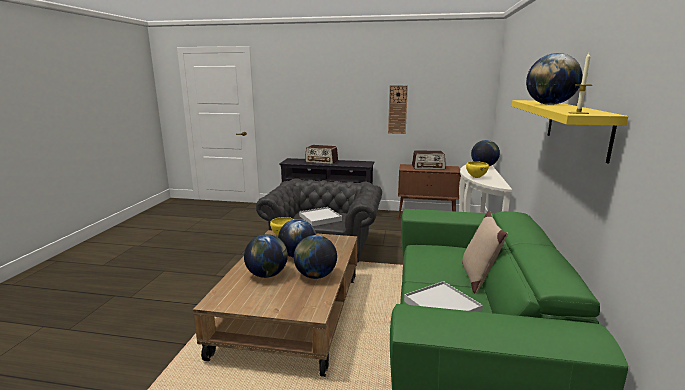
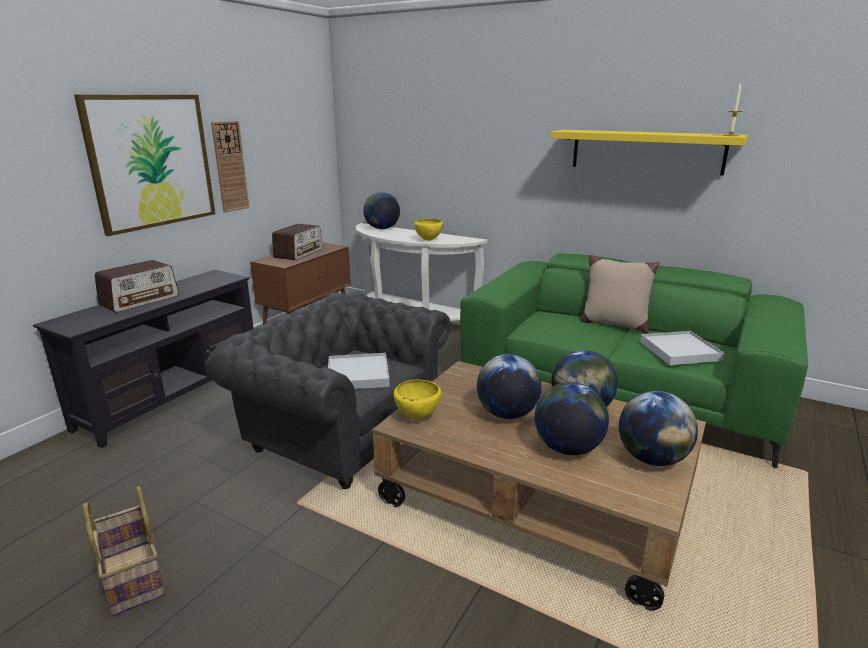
camera: 70 degrees left, 5 degrees up
globe [526,53,582,105] -> globe moved to [619,391,698,466]
none -> picture [74,95,215,236]
none -> basket [83,486,165,616]

